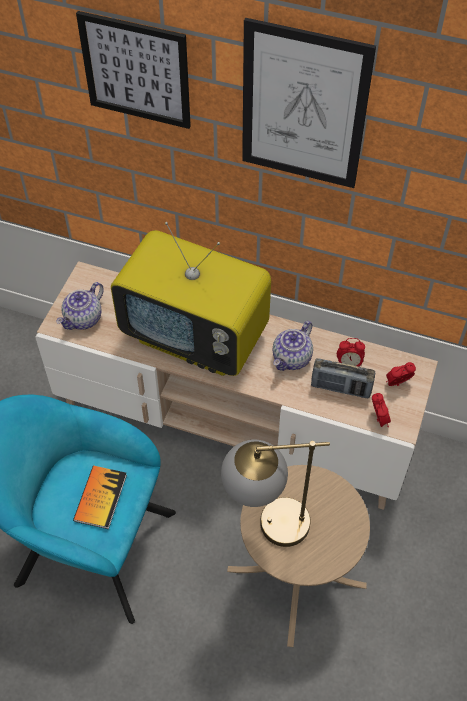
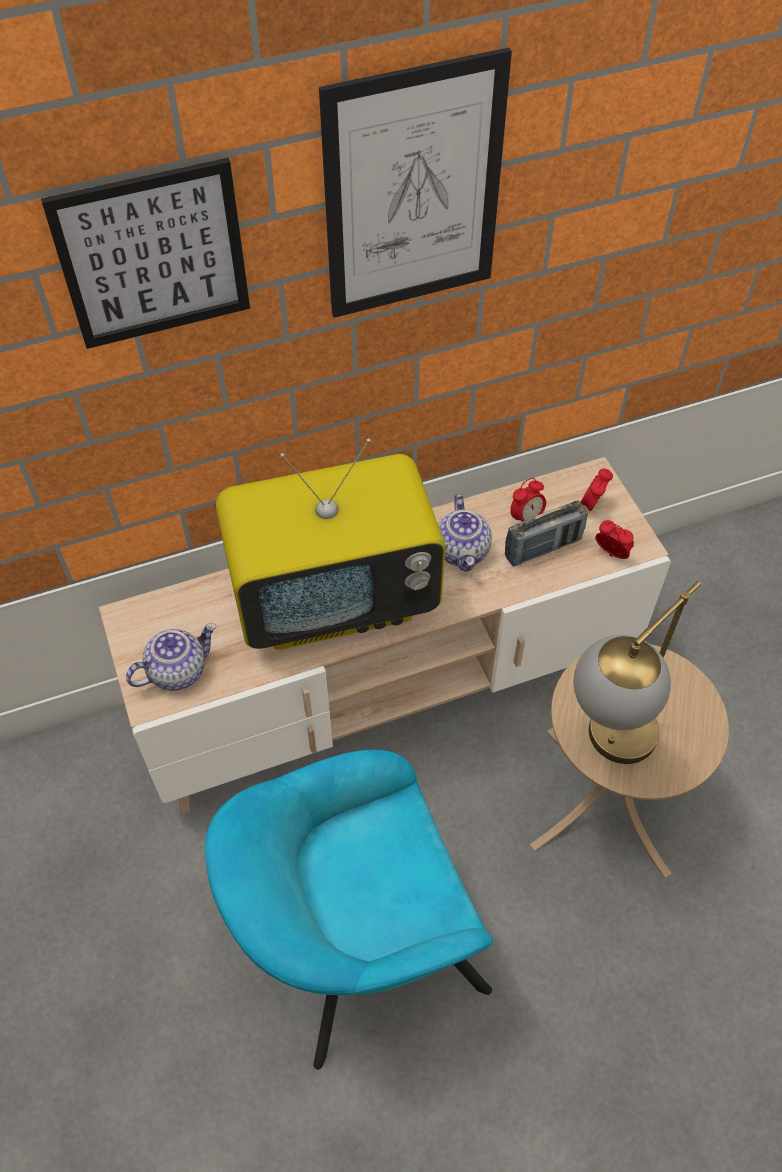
camera: 40 degrees left, 0 degrees up
teapot [56,282,104,330] -> teapot turned 120 degrees counterclockwise [126,623,217,690]
book [73,466,127,529] -> none

